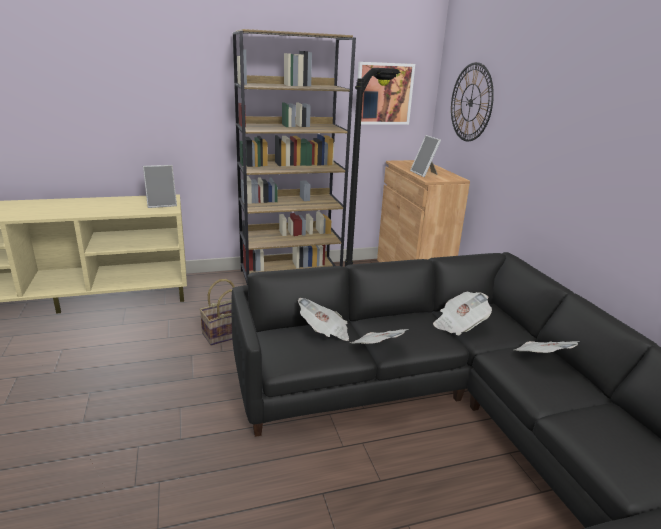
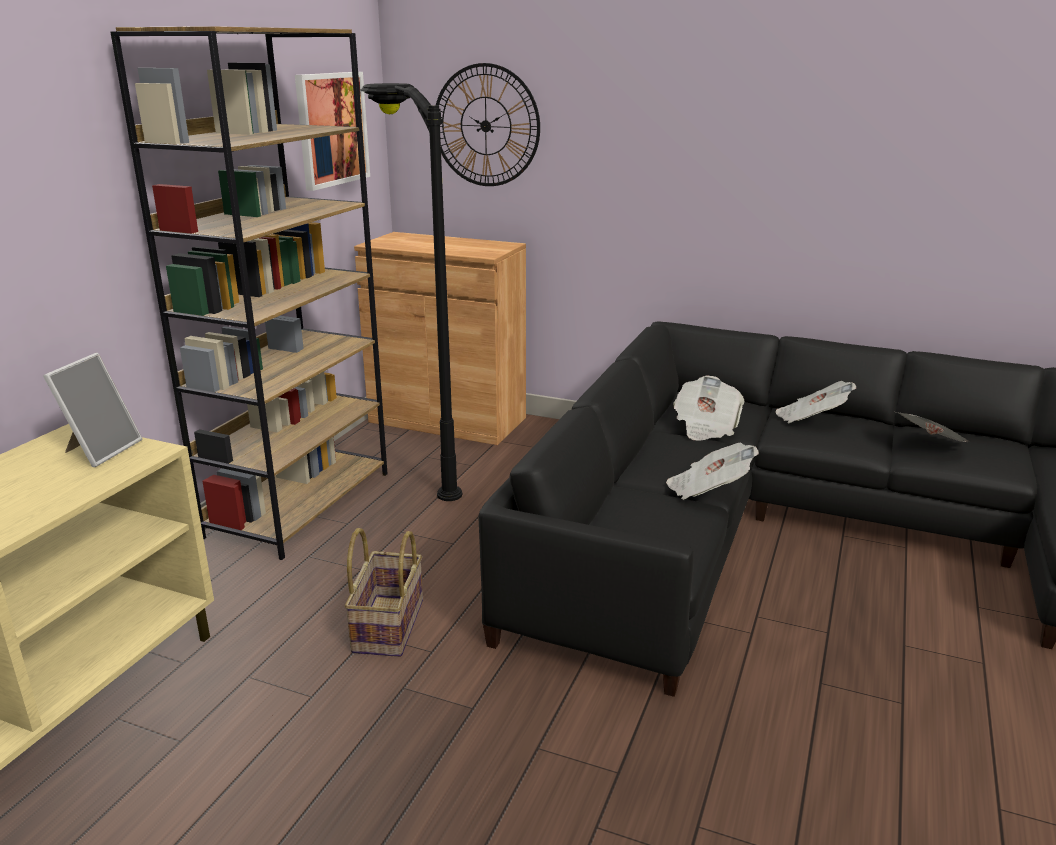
camera: 50 degrees left, 0 degrees up
newspaper [298,298,349,341] -> newspaper moved to [896,412,969,443]
picture frame [410,135,441,177] -> none

